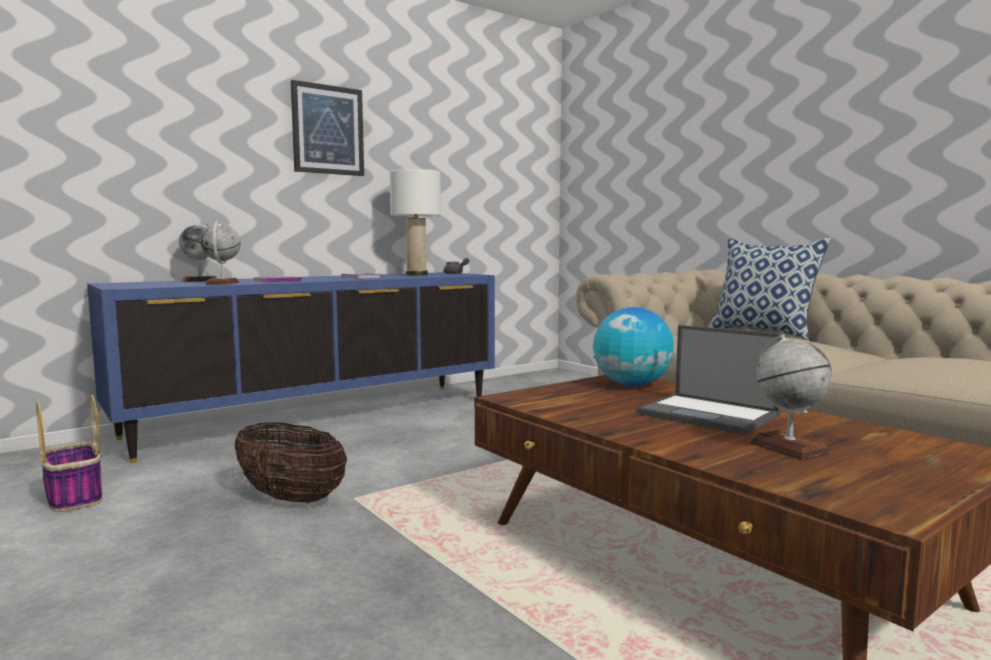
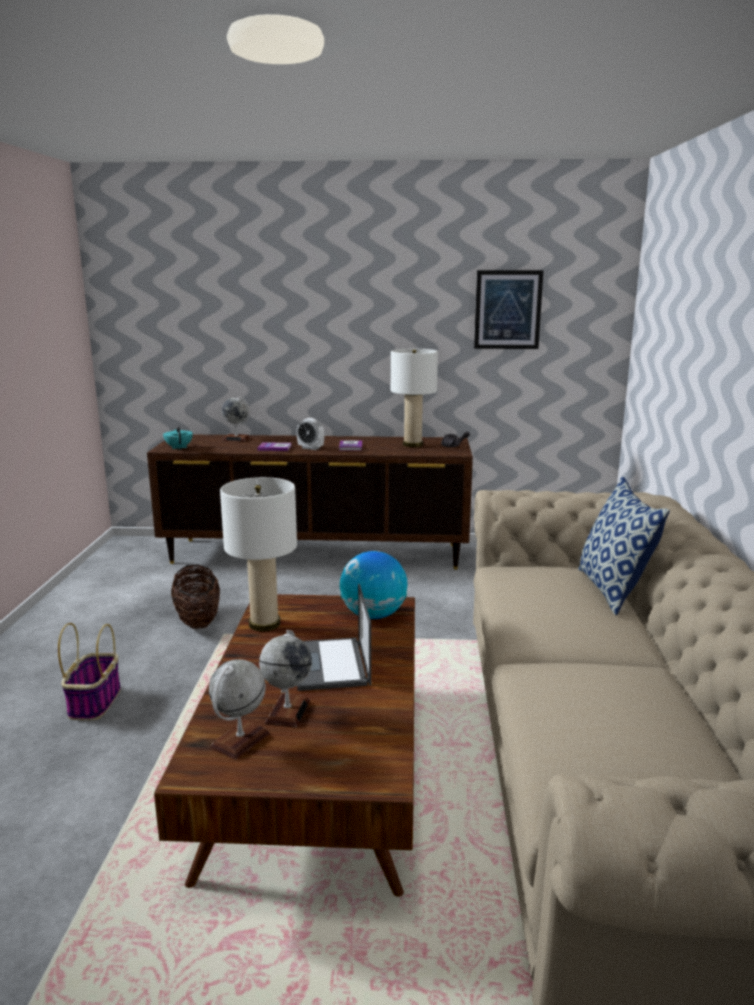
camera: 40 degrees right, 10 degrees up
basket [36,395,102,512] -> basket moved to [58,623,121,720]
blue cabinet [87,272,495,463] -> brown cabinet [147,435,473,570]
globe [201,221,241,285] -> globe moved to [209,659,270,760]
picture [291,80,364,176] -> picture moved to [474,270,544,349]
none -> turquoise teapot [163,426,193,450]
none -> white table lamp [220,477,297,631]
none -> alarm clock [296,418,324,450]

